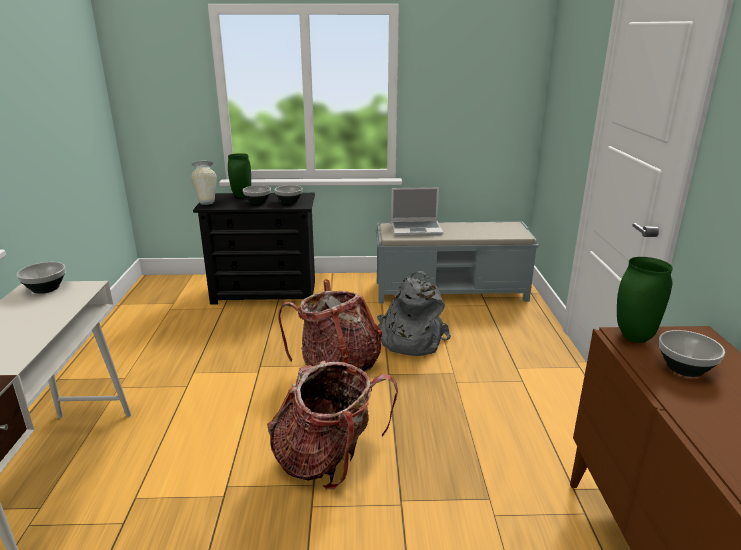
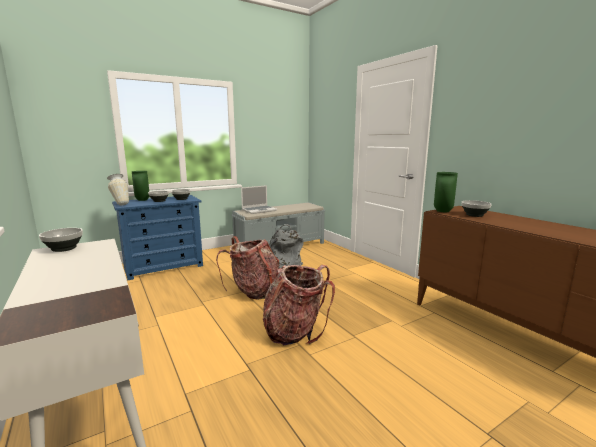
camera: 30 degrees left, 10 degrees down
black dresser [193,193,315,305] -> blue dresser [112,195,203,280]

